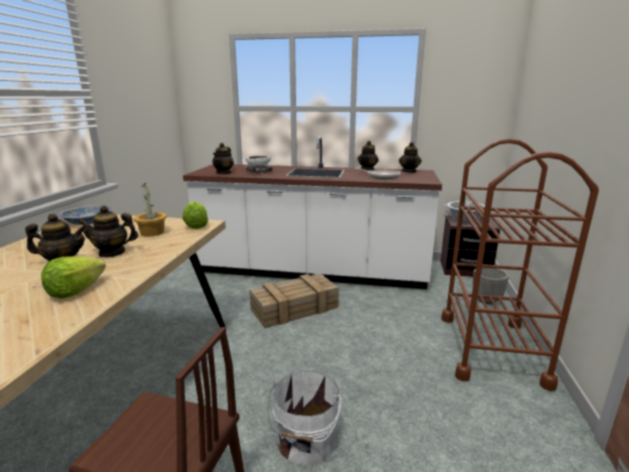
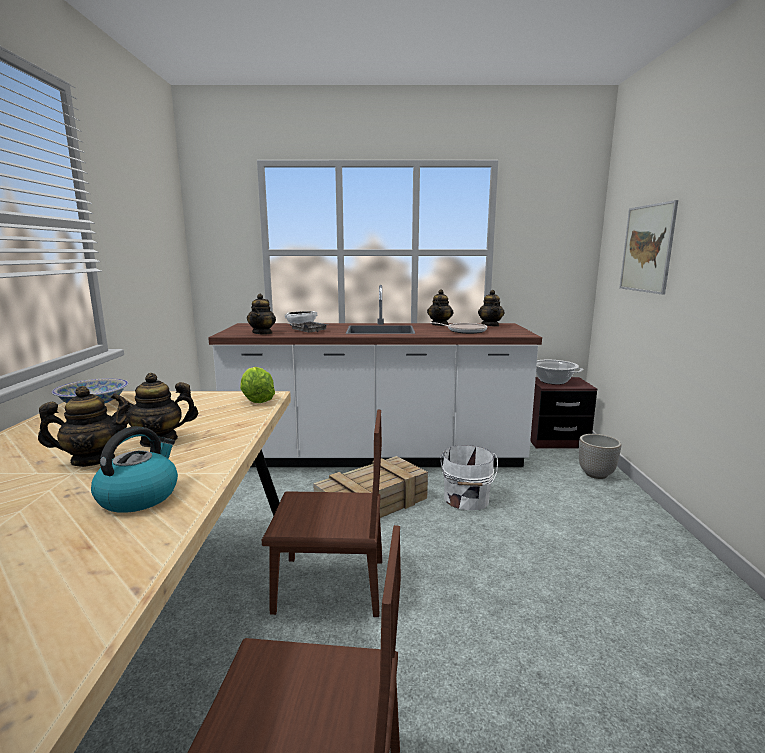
camera: 10 degrees left, 5 degrees down
lettuce [41,256,106,299] -> kettle [91,426,178,513]
potted plant [133,183,167,237] -> none
white bucket [267,371,341,466] -> white bucket moved to [440,445,498,510]
brown cart [441,138,599,391] -> none
none -> brown chair [262,410,382,617]
none -> picture [619,200,678,295]

